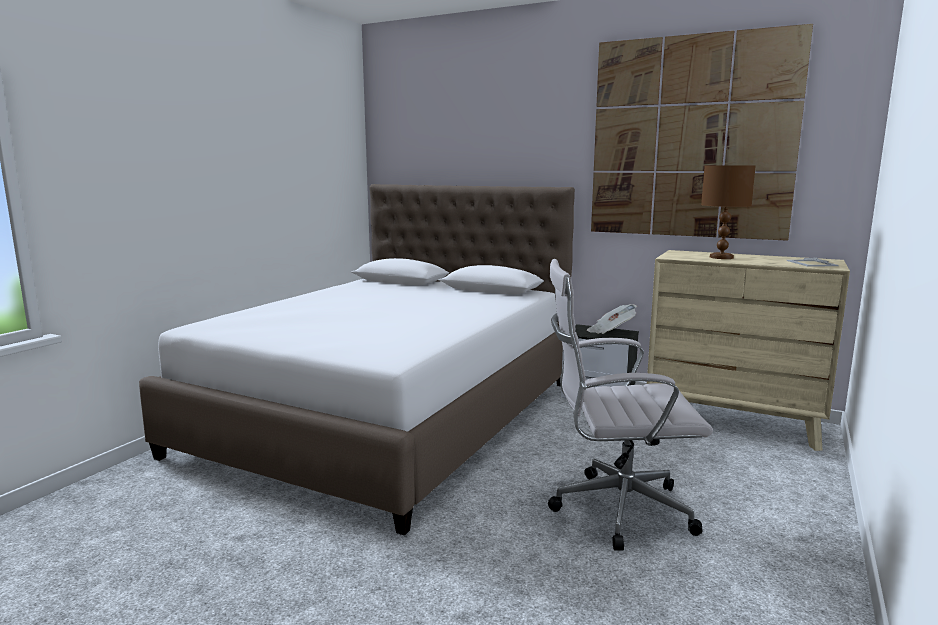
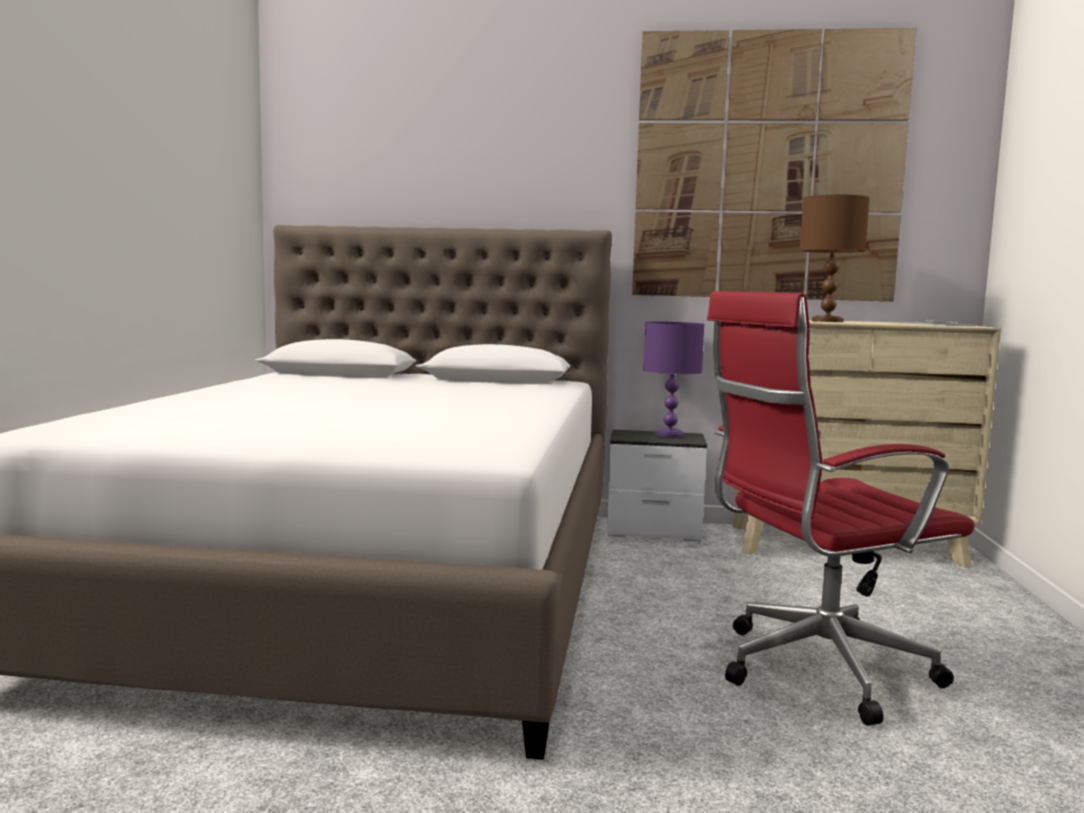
camera: 20 degrees left, 5 degrees down
white office chair [548,259,713,551] -> red office chair [707,291,975,726]
newspaper [587,304,637,334] -> purple table lamp [643,322,704,438]

